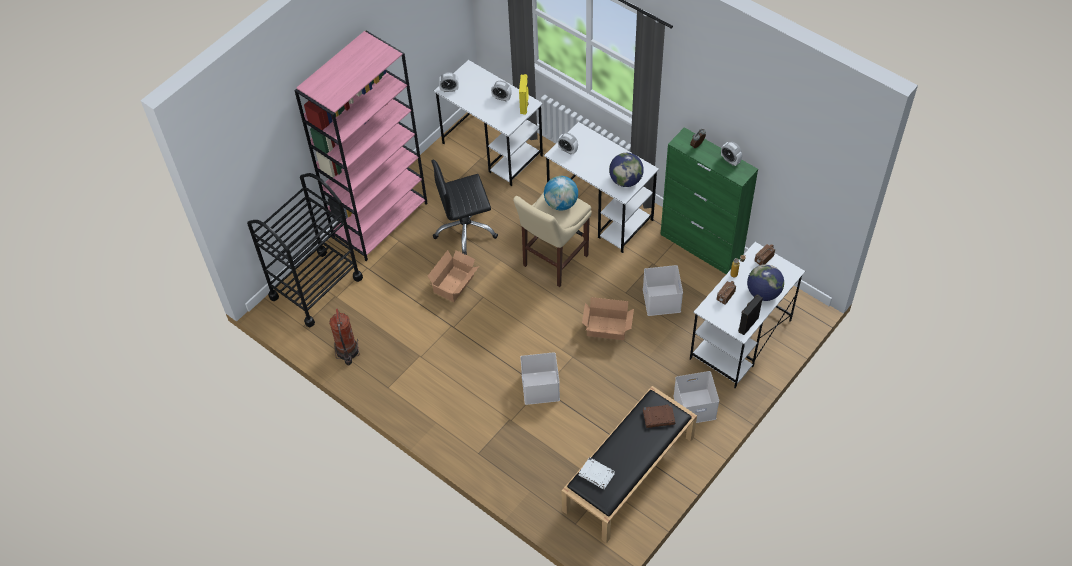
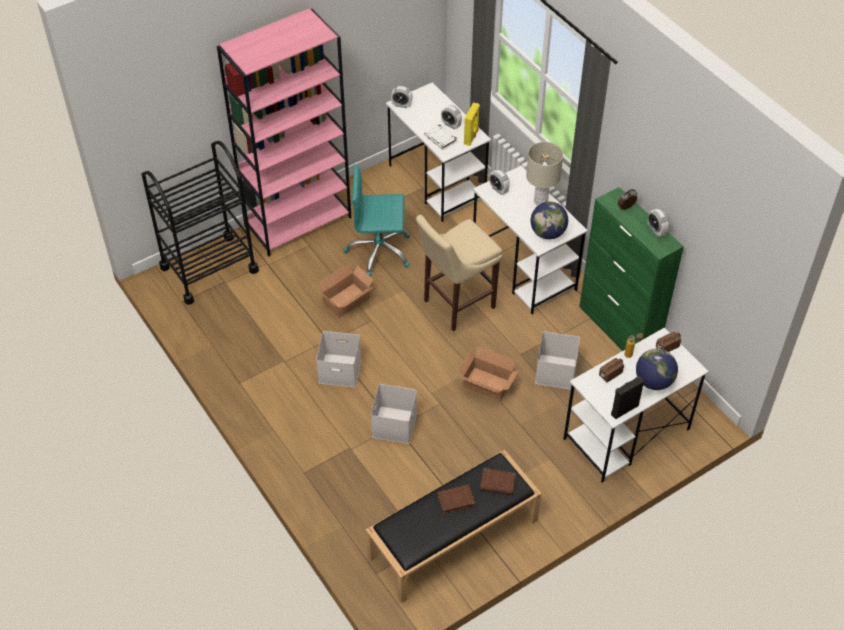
camera: 15 degrees right, 5 degrees down
fire extinguisher [329,308,360,365] -> none
black office chair [431,160,498,255] -> turquoise office chair [344,164,410,276]
globe [544,176,578,210] -> none
white book [578,457,615,490] -> white book moved to [425,124,457,150]
white storage box [673,371,719,423] -> white storage box moved to [316,331,361,387]
none -> brown book [437,484,476,514]
none -> beige table lamp [526,142,563,206]

